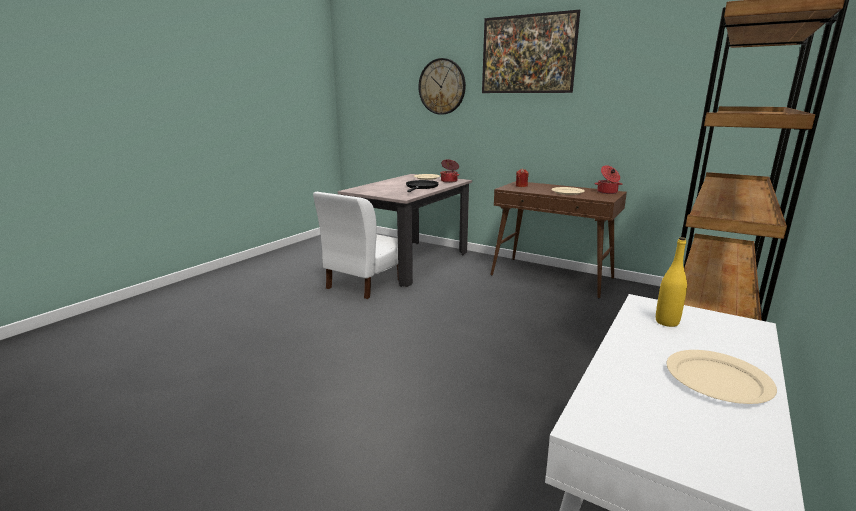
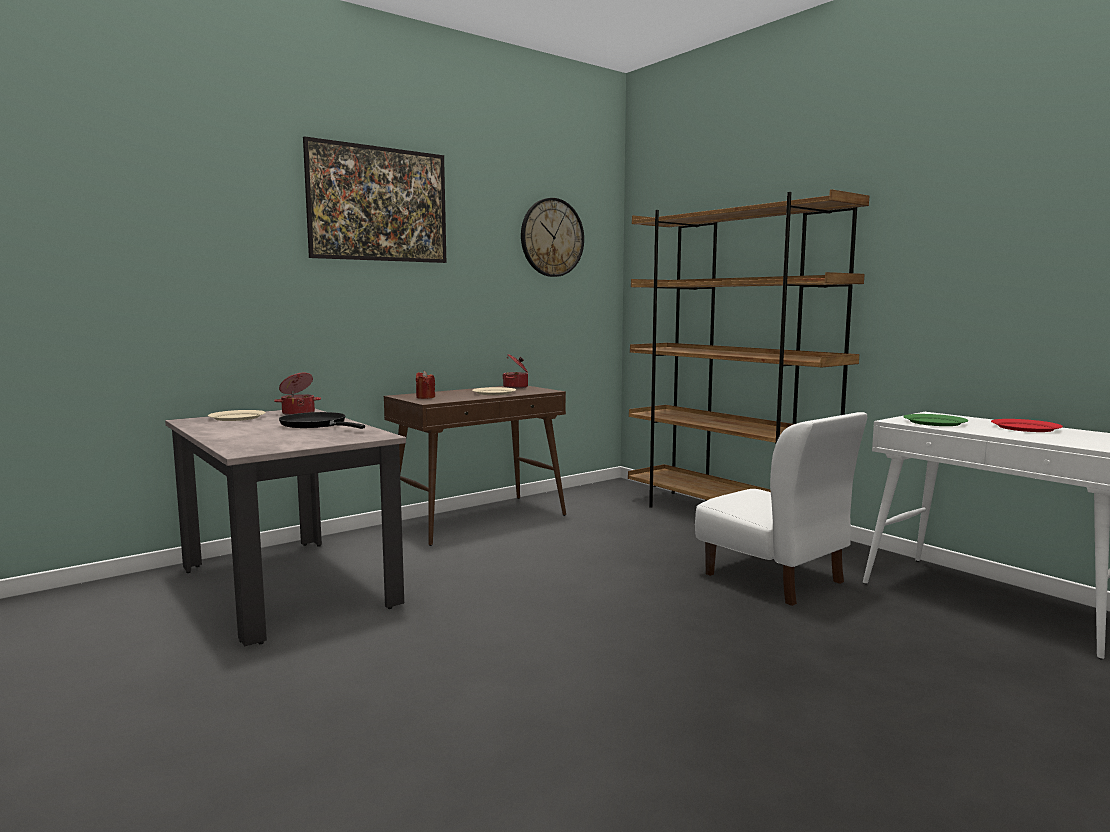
camera: 70 degrees left, 10 degrees down
white chair [313,192,399,299] -> white chair moved to [695,412,867,606]
wall clock [418,58,466,115] -> wall clock moved to [521,198,584,277]
yellow bottle [656,237,687,327] -> green plate [903,414,968,426]
beige plate [667,350,777,404] -> red plate [991,419,1063,432]

